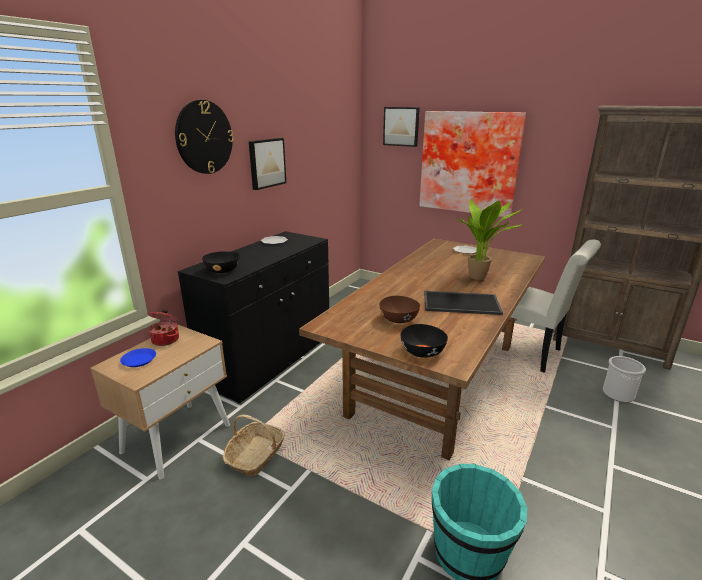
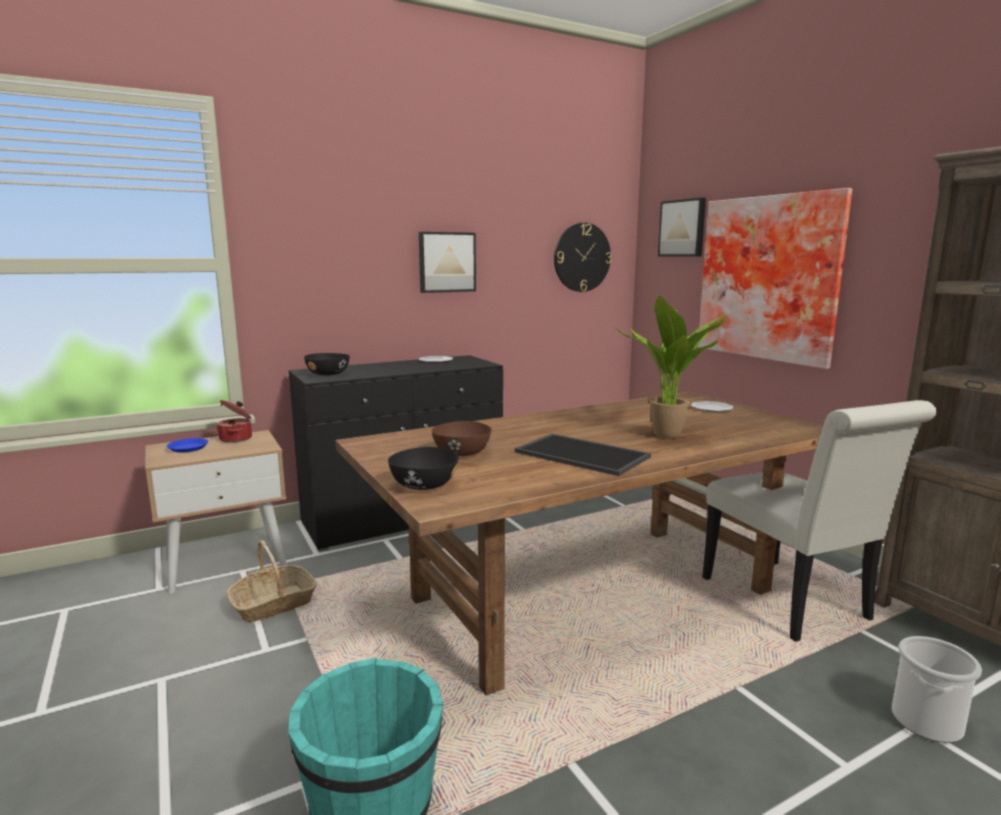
camera: 30 degrees right, 10 degrees down
wall clock [175,100,234,174] -> wall clock moved to [554,223,612,292]

